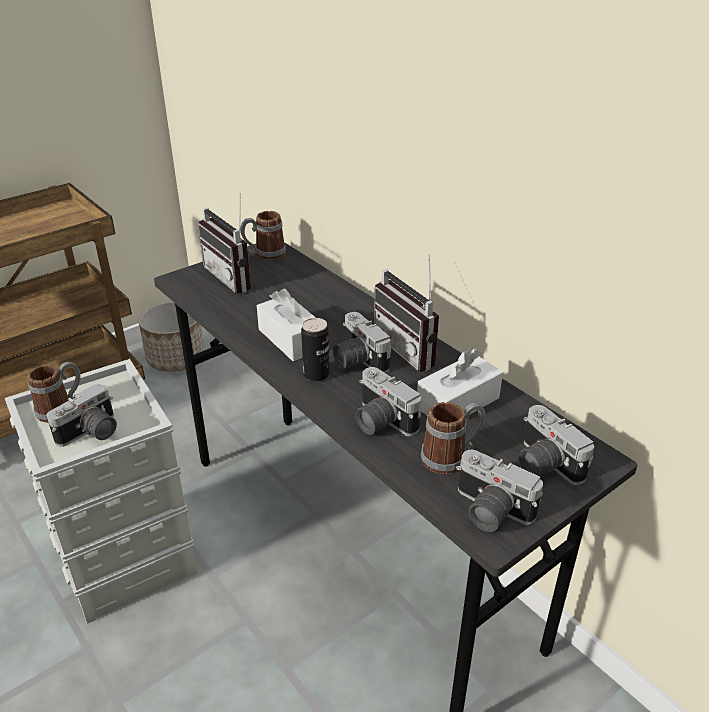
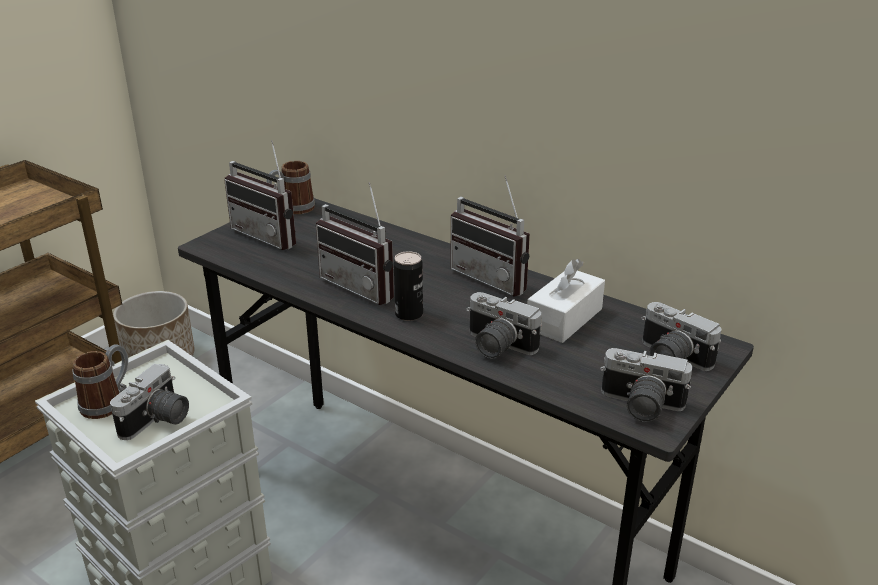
camera: 15 degrees left, 5 degrees down
white tissue box [257,289,316,361] -> radio [316,182,394,305]
camera [333,312,391,373] -> none
mug [421,402,485,474] -> none

